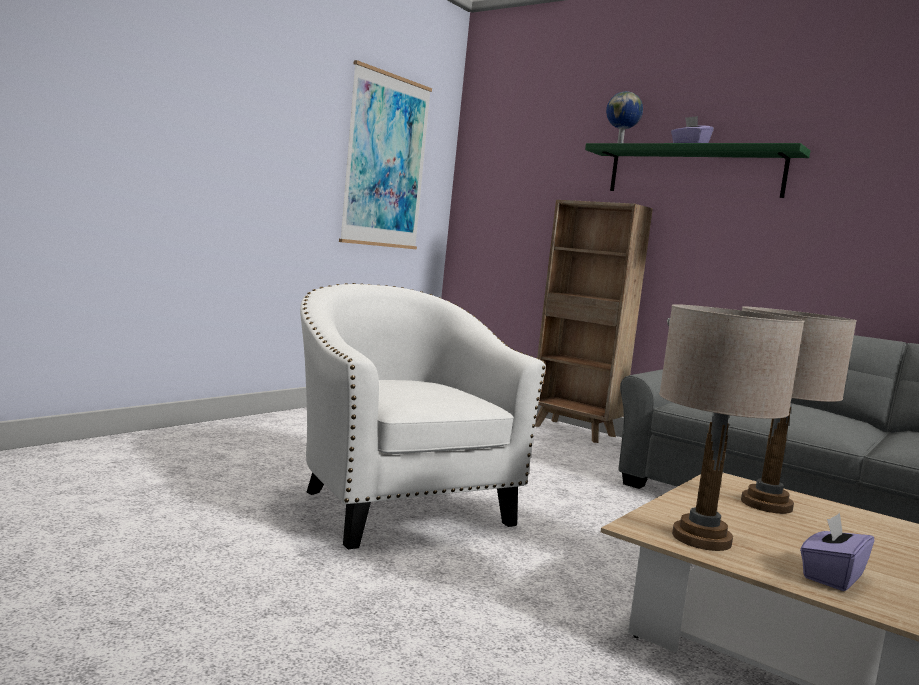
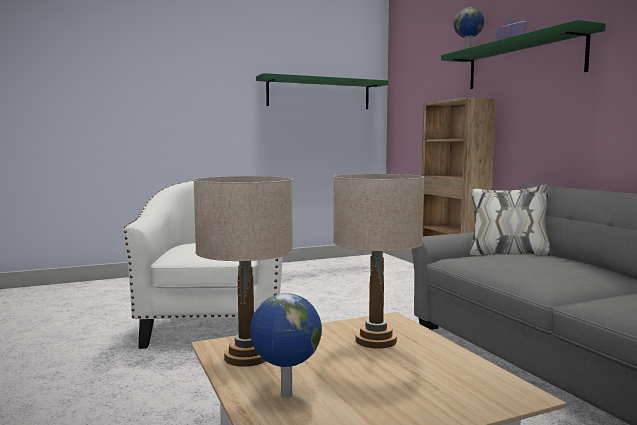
camera: 30 degrees right, 0 degrees up
picture [339,60,432,249] -> green shelf [256,73,389,109]
purple tissue box [800,513,874,591] -> globe [250,293,322,398]

